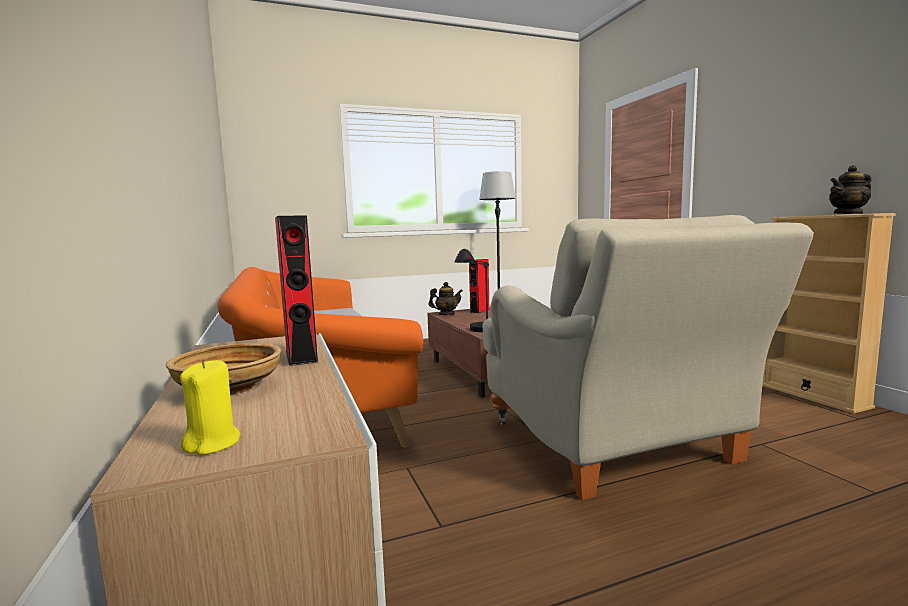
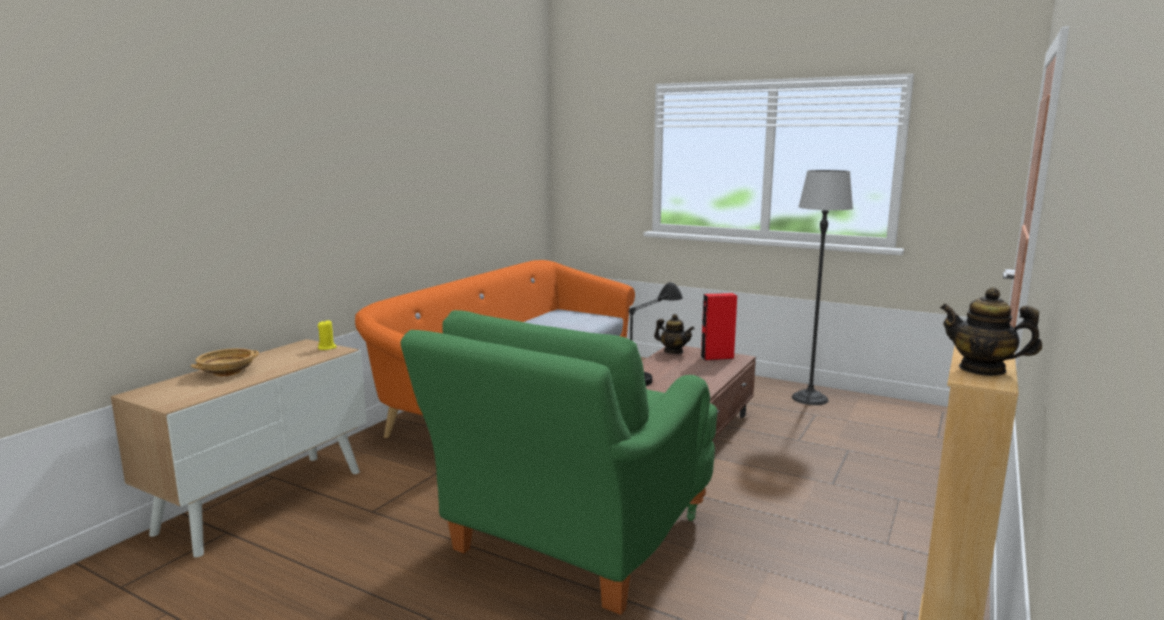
camera: 50 degrees right, 5 degrees up
yellow candle [180,359,240,455] -> yellow candle moved to [318,320,336,350]
red speaker [275,215,318,366] -> none
beige armchair [483,215,814,500] -> green armchair [401,310,717,615]

